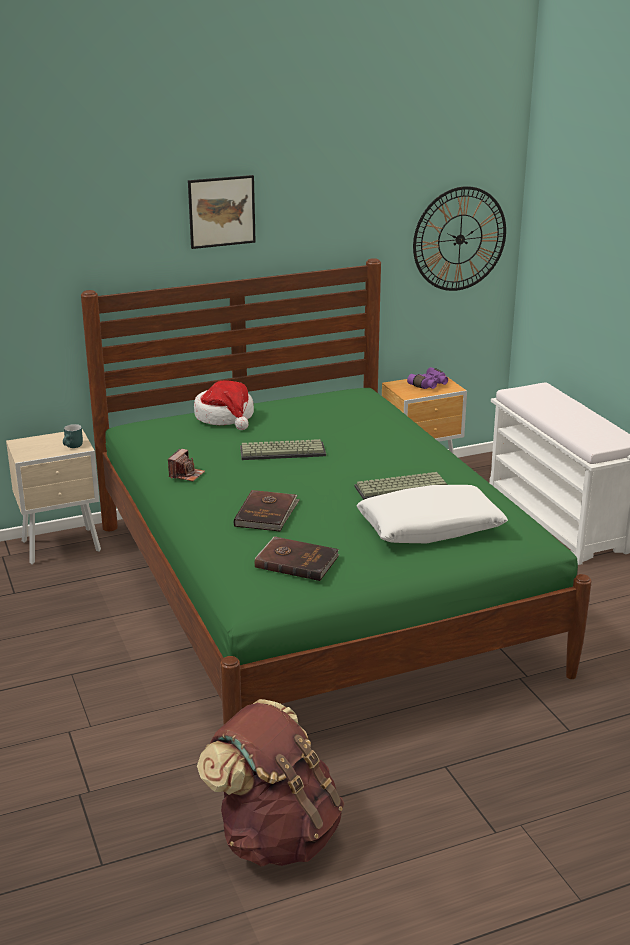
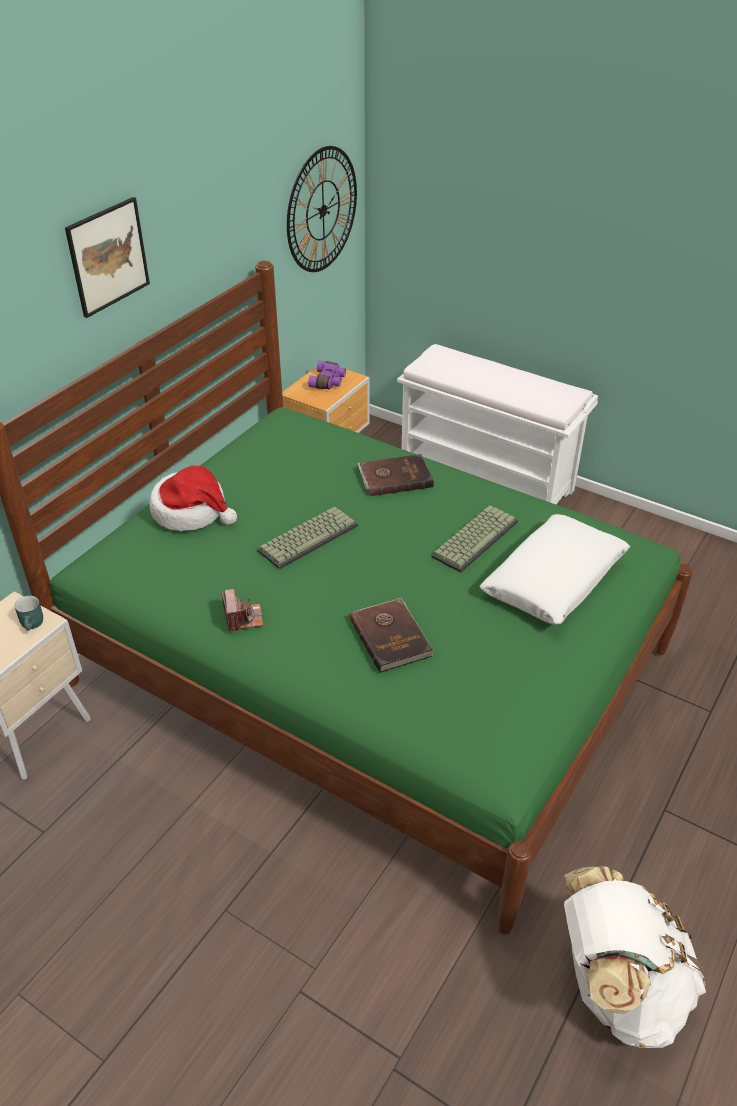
camera: 35 degrees left, 15 degrees up
brown backpack [197,699,344,867] -> white backpack [564,866,706,1048]
brown book [254,537,340,581] -> brown book moved to [358,454,434,496]

